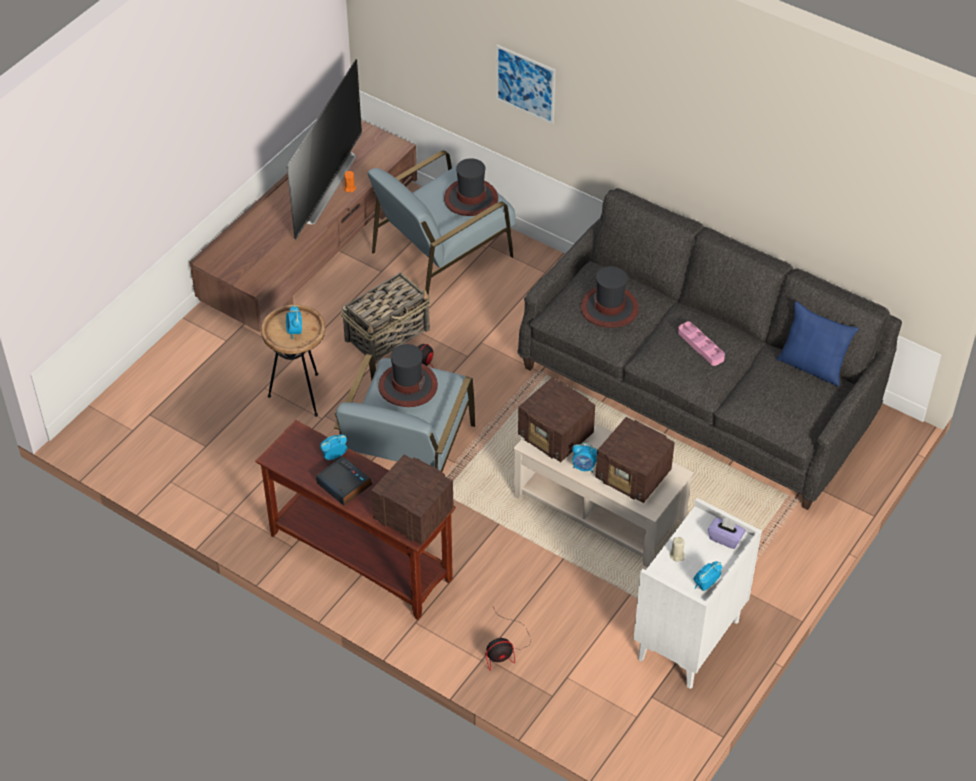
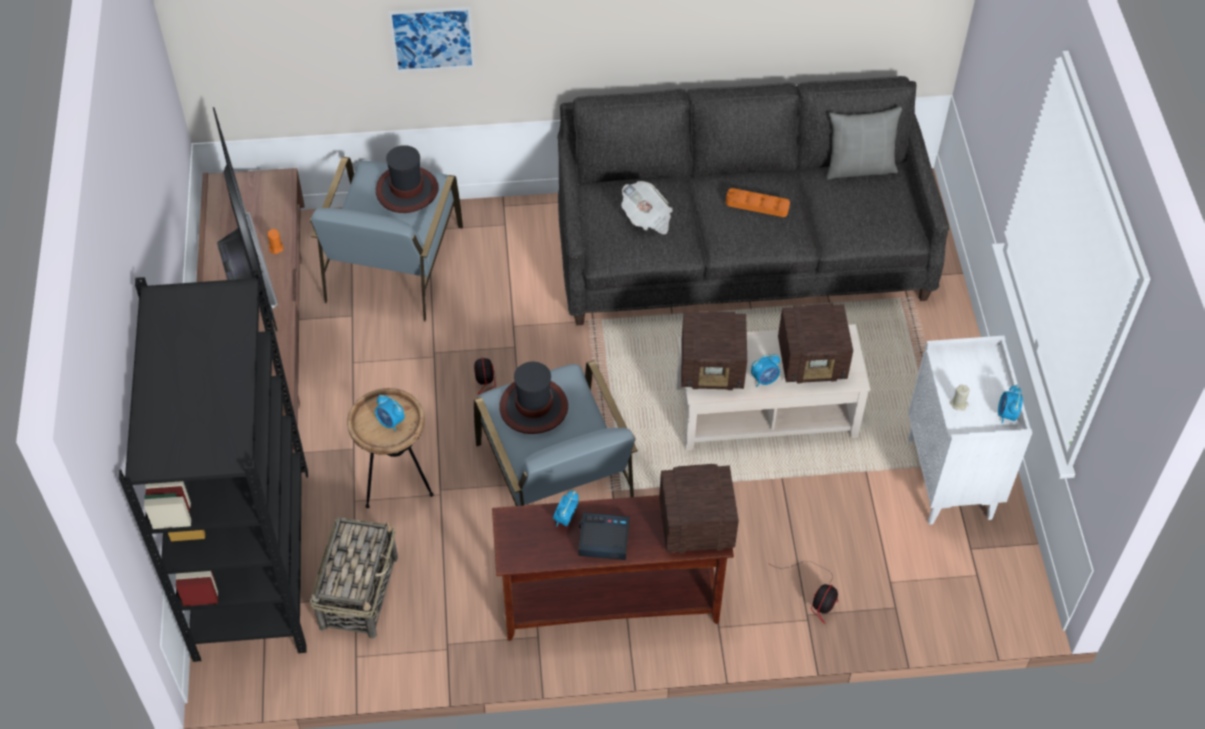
camera: 40 degrees left, 5 degrees up
basket [341,272,430,364] -> basket moved to [310,517,398,639]
hat [581,266,639,328] -> newspaper [621,181,673,234]
pink tray [678,321,725,366] -> orange tray [726,188,790,217]
purple tissue box [708,518,746,549] -> none
blue pillow [777,301,859,387] -> grey pillow [827,107,902,180]
none -> black bookcase [119,269,308,662]

